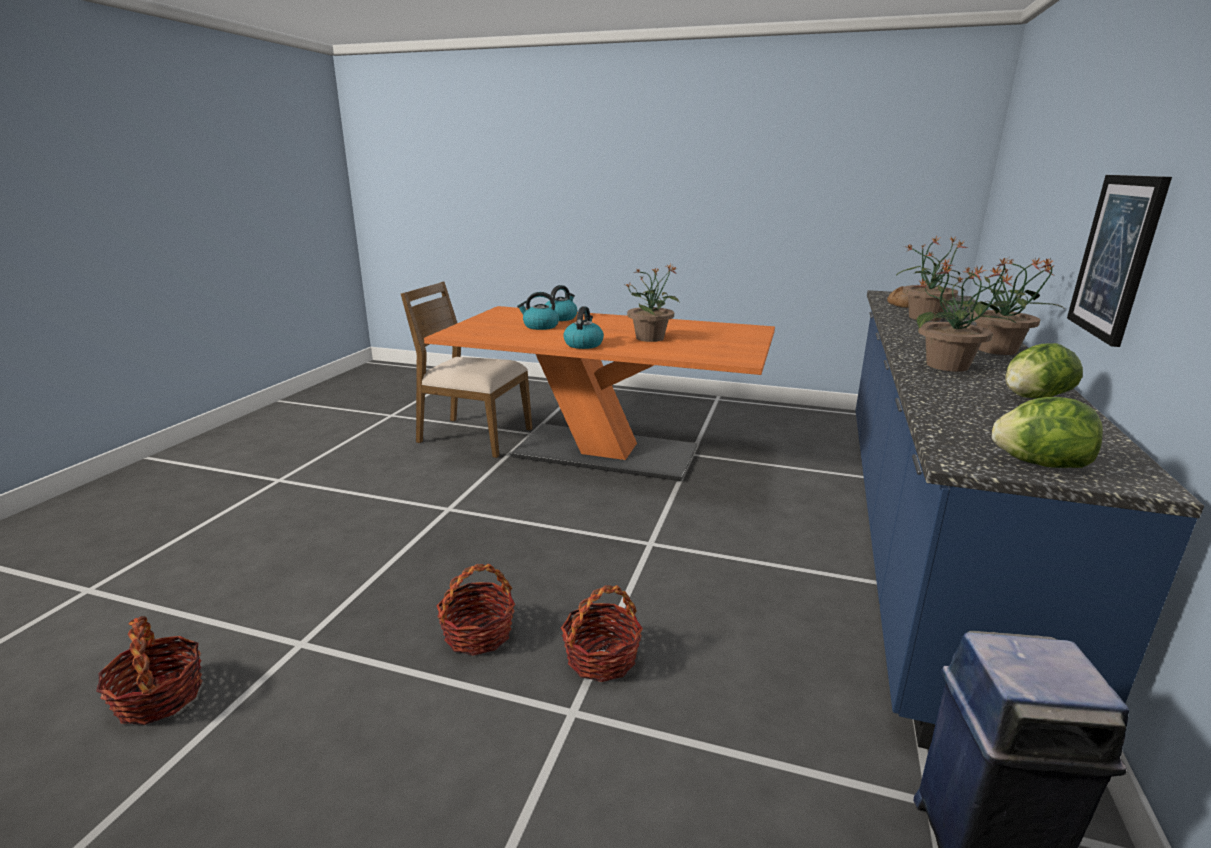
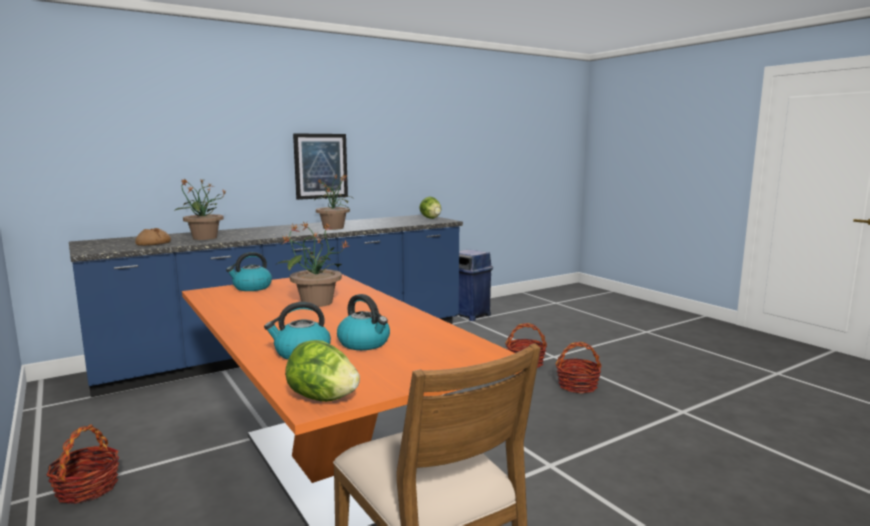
camera: 140 degrees left, 10 degrees down
basket [96,616,203,725] -> basket moved to [46,424,120,504]
kettle [563,306,604,349] -> kettle moved to [226,252,272,291]
potted plant [968,257,1063,355] -> none
lettuce [1005,343,1083,398] -> lettuce moved to [285,340,360,402]

